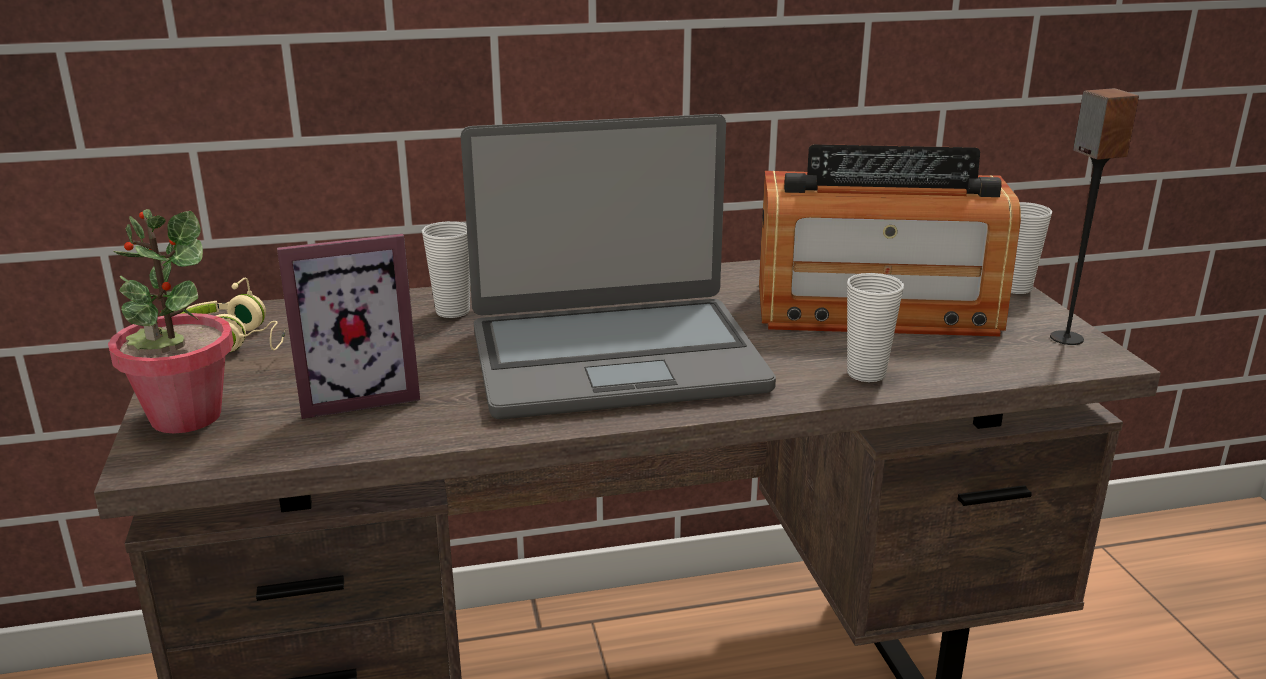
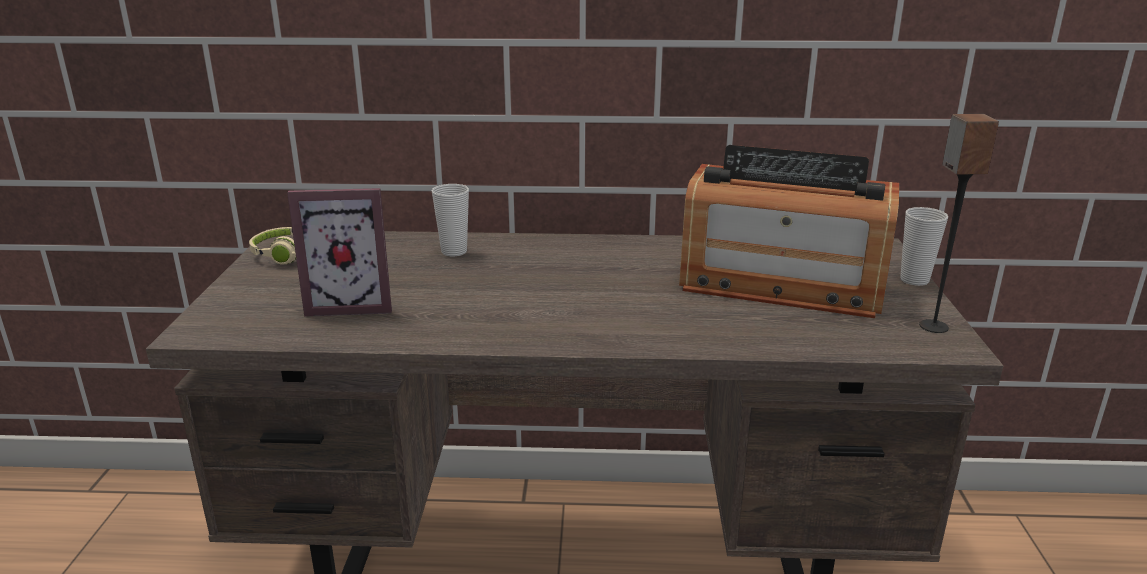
camera: 15 degrees right, 0 degrees up
potted plant [108,209,234,433] -> none
laptop [461,114,776,419] -> none
cup [847,273,904,382] -> none

